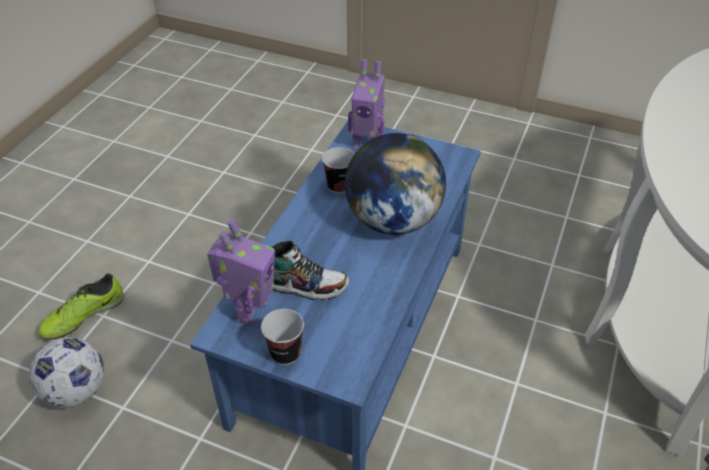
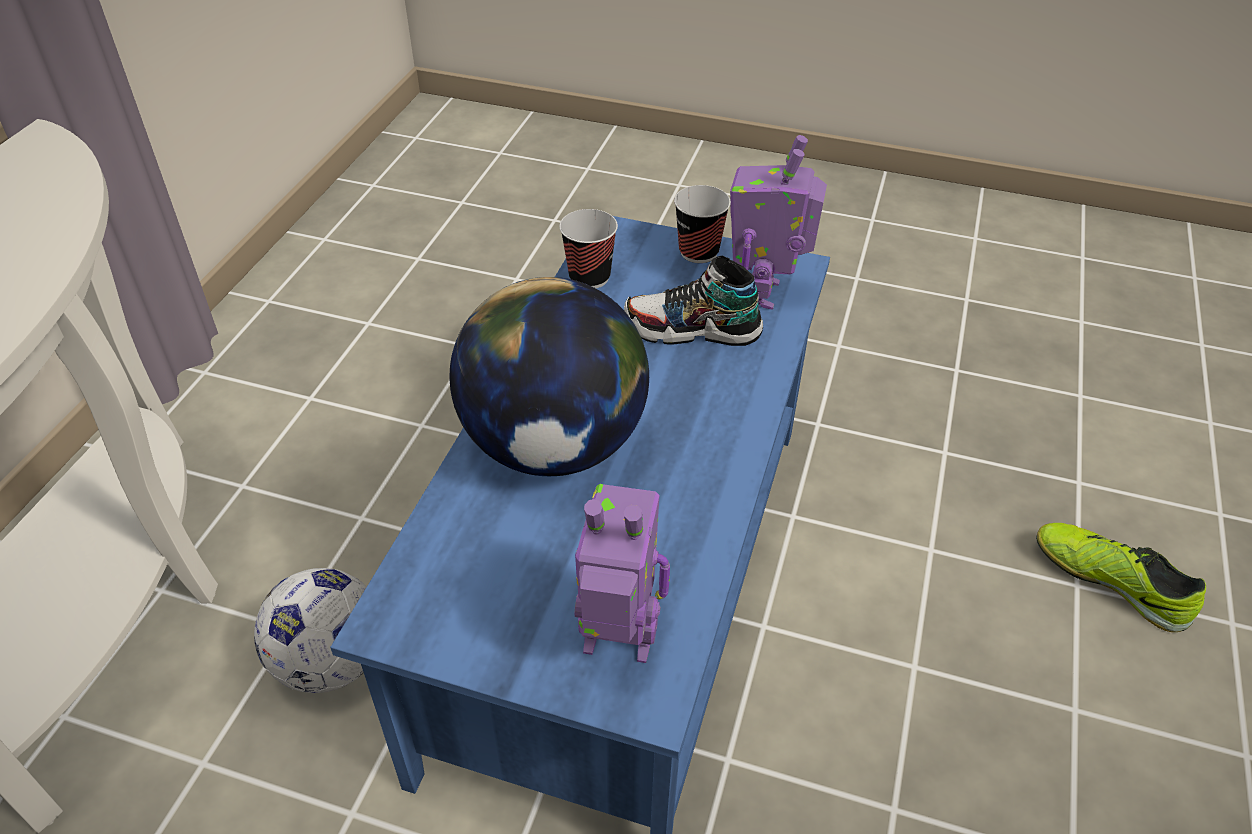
camera: 175 degrees right, 0 degrees up
football [29,337,104,408] -> football moved to [254,568,366,693]
shoe [38,273,124,340] -> shoe turned 90 degrees counterclockwise [1036,523,1206,632]
cup [322,147,354,194] -> cup moved to [559,209,618,288]

